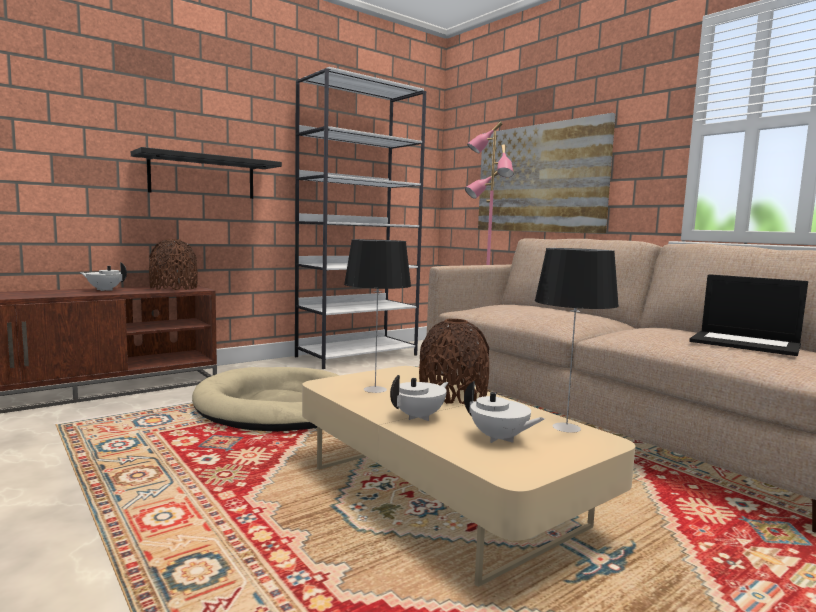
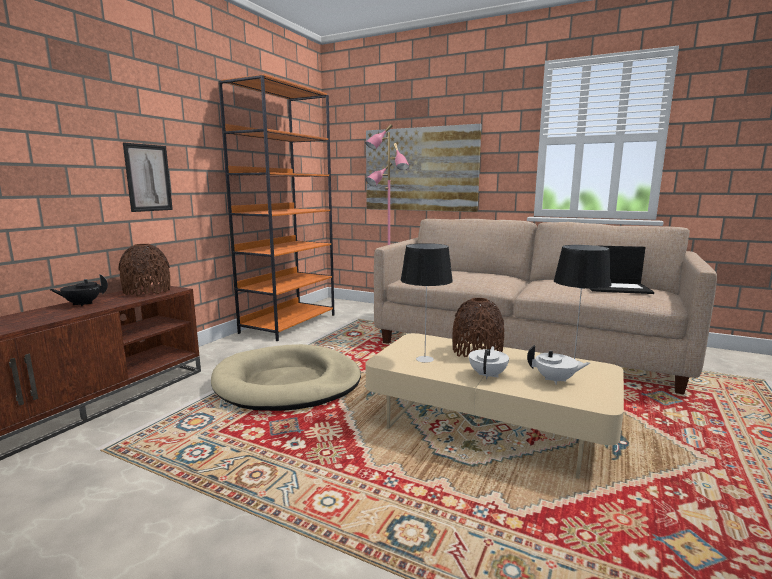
camera: 25 degrees left, 5 degrees up
white teapot [80,262,127,291] -> black teapot [49,274,108,306]
black shelf [131,147,282,199] -> picture [123,143,173,212]
white bookcase [295,67,426,369] -> orange bookcase [218,74,335,341]

